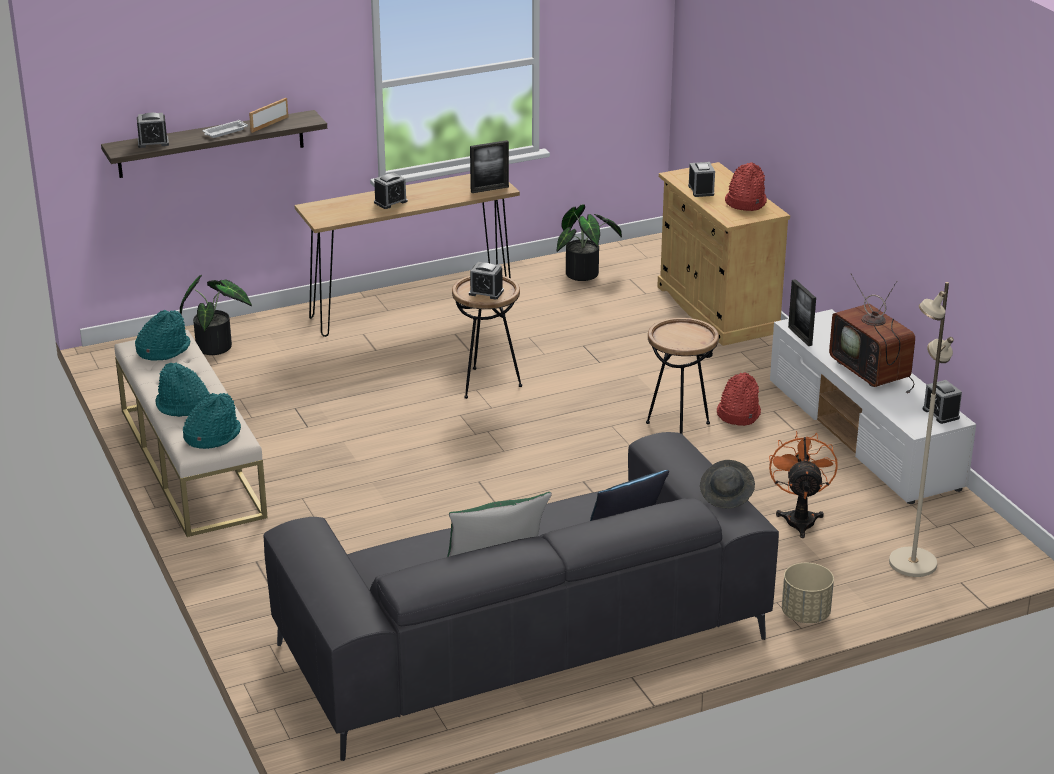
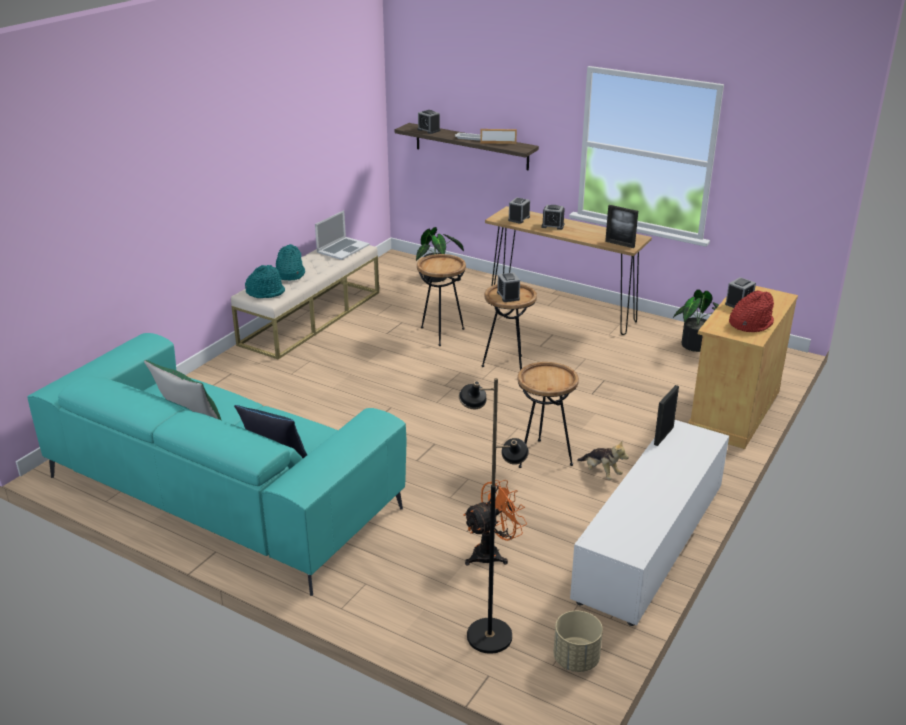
camera: 55 degrees right, 0 degrees up
turquoise hat [135,310,190,361] -> laptop [315,210,370,260]
grey sofa [264,432,779,761] -> turquoise sofa [27,333,407,596]
grey hat [700,460,755,509] -> none
red hat [717,372,761,426] -> plush toy [577,441,629,479]
beige planter [782,563,834,623] -> beige planter moved to [554,611,603,672]
television [829,274,915,394] -> none
beige floor lamp [889,282,954,577] -> black floor lamp [459,378,529,654]
alarm clock [923,380,962,424] -> alarm clock moved to [508,197,530,224]
none -> brown side table [417,254,466,346]

